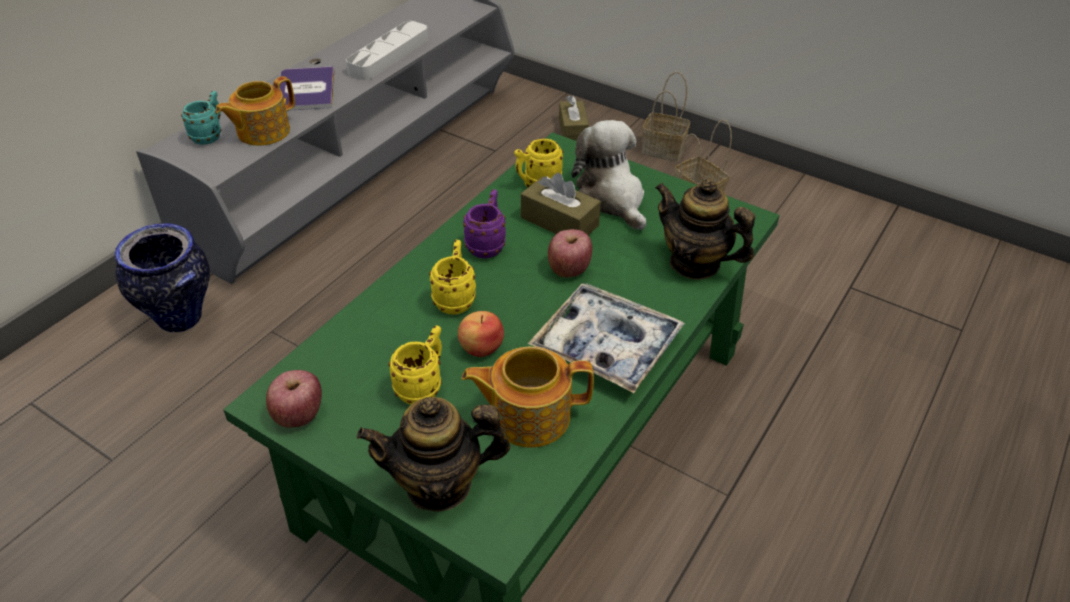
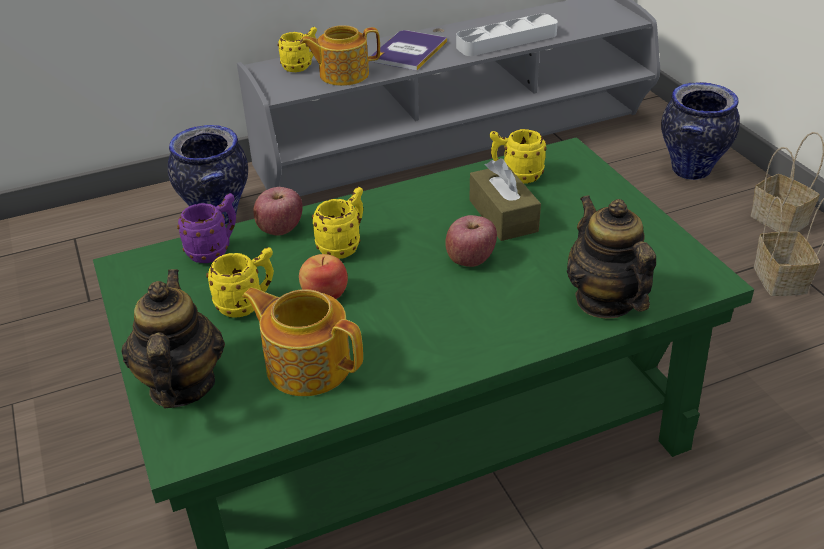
camera: 35 degrees right, 5 degrees down
turquoise mug [181,91,221,145] -> yellow mug [278,27,317,72]
apple [266,370,322,428] -> apple moved to [253,187,303,236]
teapot [357,397,510,512] -> teapot turned 60 degrees clockwise [122,269,225,409]
purple mug [463,189,506,258] -> purple mug moved to [177,193,236,263]
tray [528,283,685,393] -> none
brown tissue box [559,95,589,141] -> vase [661,82,740,180]
plush toy [572,120,646,231] -> none

